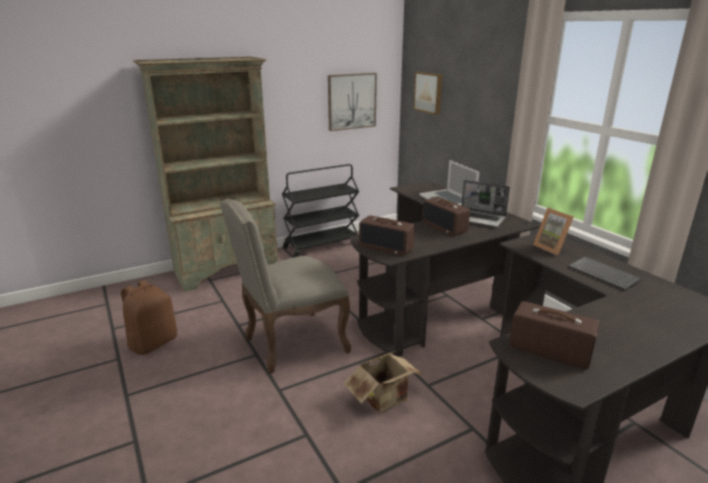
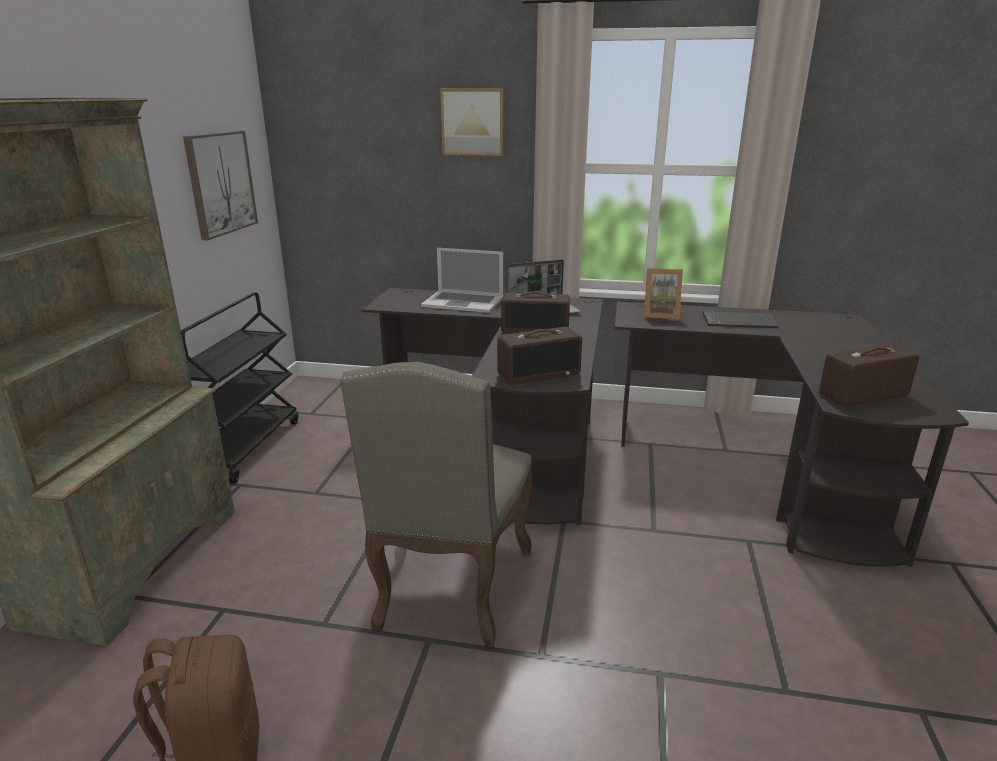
camera: 50 degrees left, 0 degrees up
cardboard box [343,351,424,414] -> none
picture [414,72,442,115] -> picture moved to [440,89,504,156]

